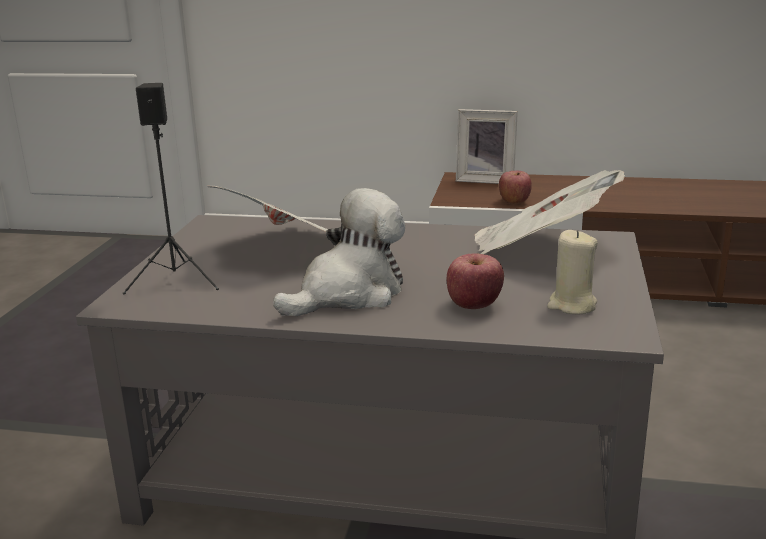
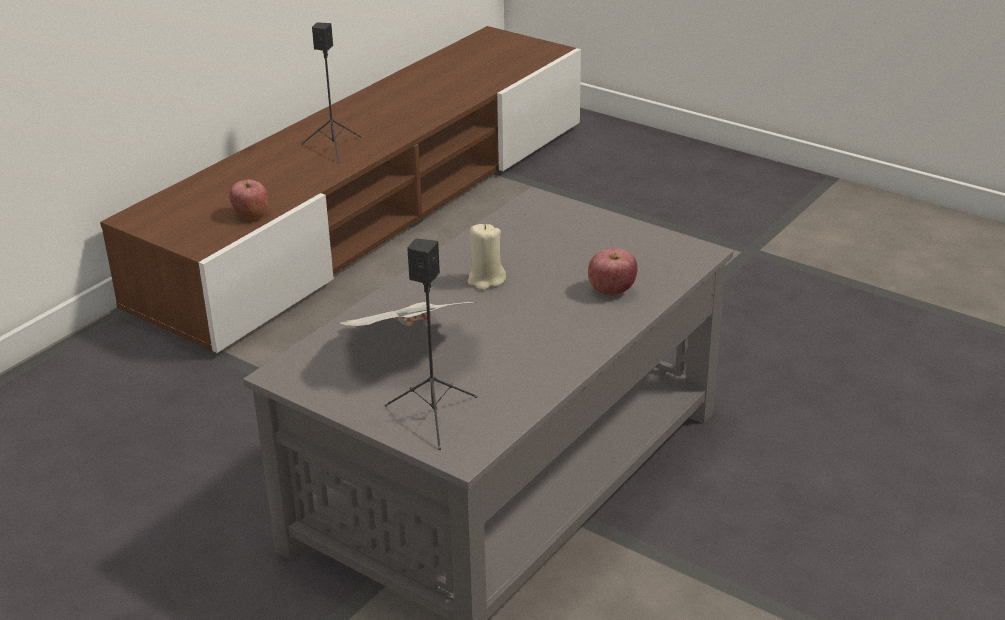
camera: 65 degrees left, 10 degrees up
plush toy [273,188,405,316] -> none
picture frame [456,109,518,184] -> none
newspaper [474,170,625,254] -> none
beige candle [547,230,598,314] -> beige candle moved to [468,224,506,290]
none -> black speaker [301,22,362,163]

